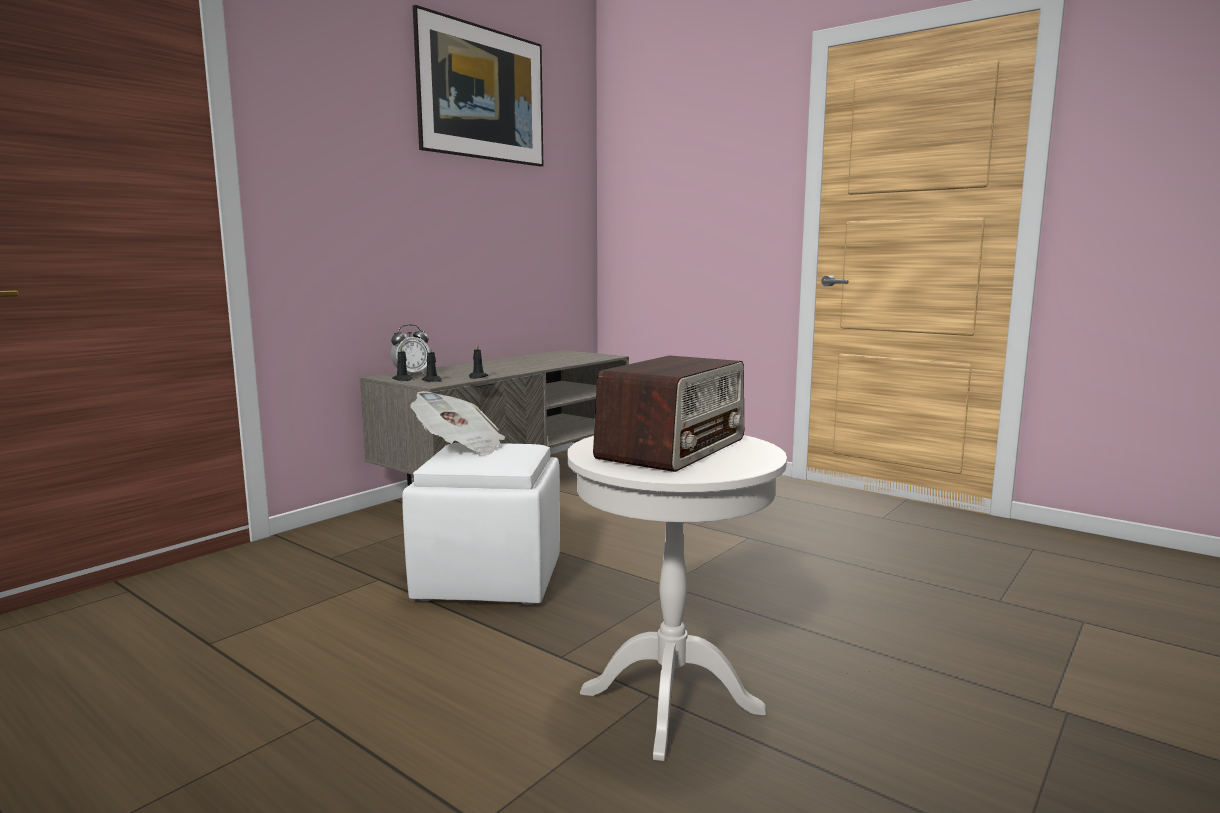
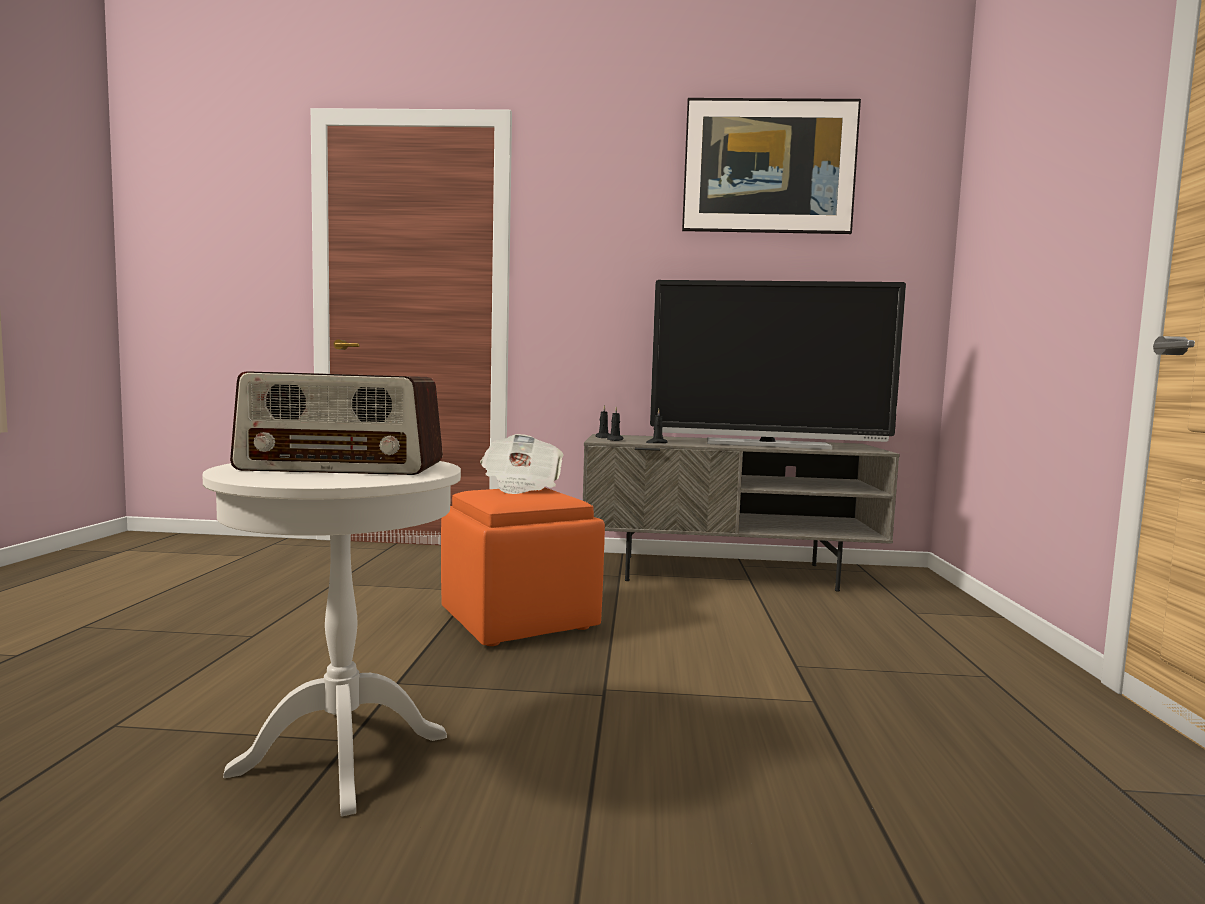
camera: 55 degrees right, 5 degrees down
alarm clock [391,324,430,374] -> none
white ottoman [402,443,560,605] -> orange ottoman [441,487,605,646]
none -> television [650,280,906,449]

